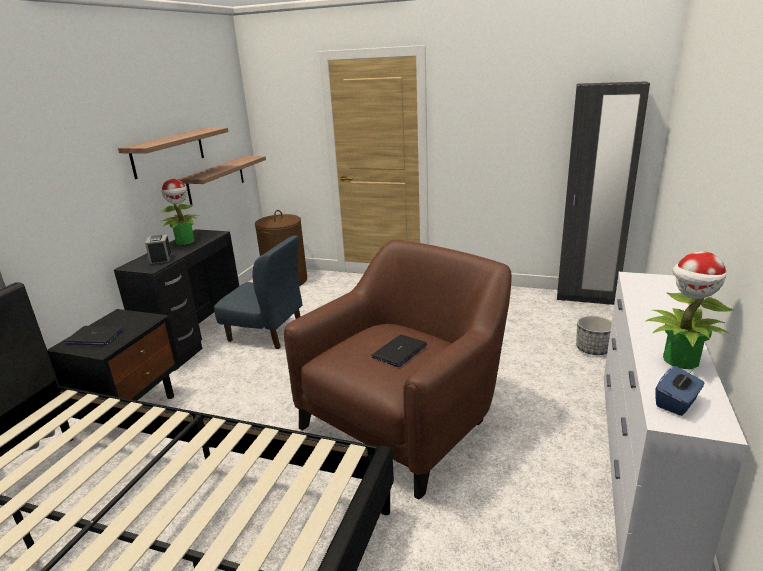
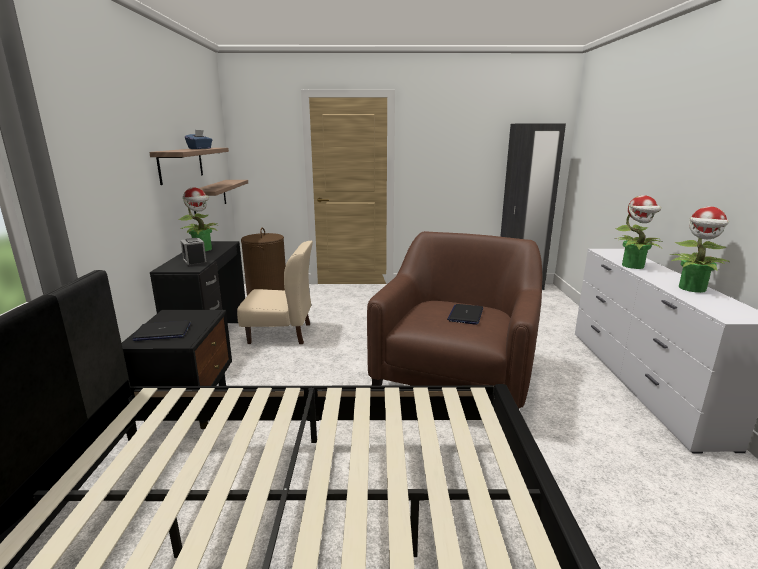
camera: 20 degrees left, 5 degrees down
blue chair [214,236,302,349] -> beige chair [237,241,313,344]
planter [576,315,612,355] -> none
blue tissue box [655,366,705,416] -> blue tissue box moved to [185,130,213,149]
none -> potted plant [615,195,662,269]

